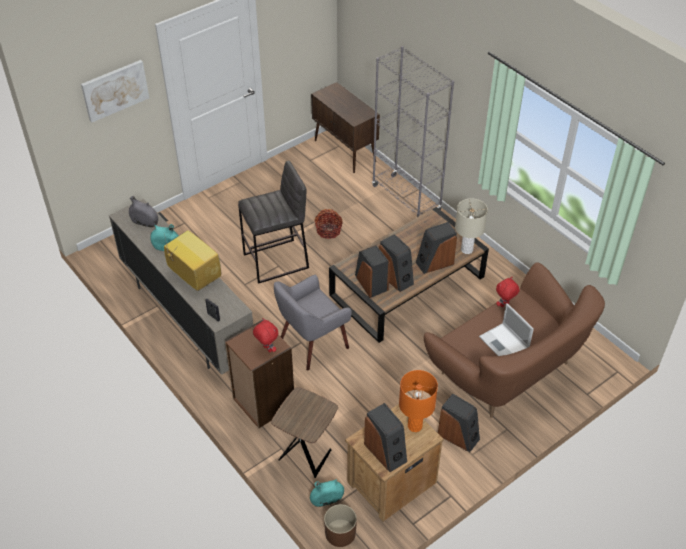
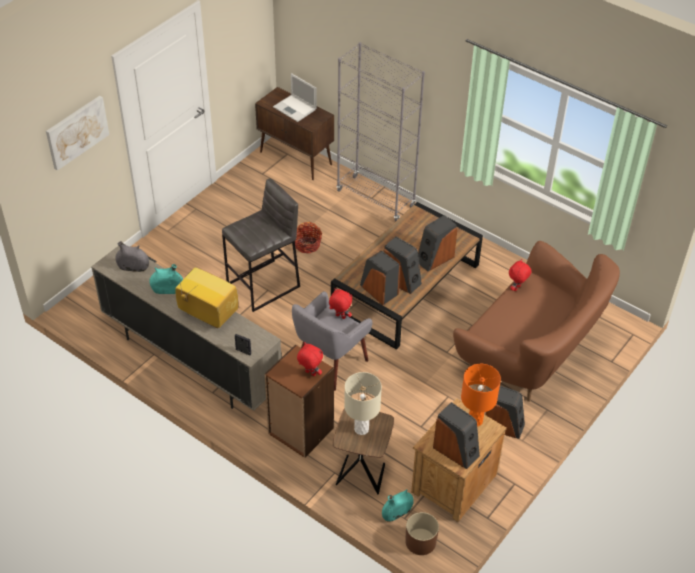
camera: 15 degrees left, 0 degrees up
beige table lamp [455,198,488,254] -> beige table lamp moved to [344,372,382,435]
laptop [479,303,534,356] -> laptop moved to [273,73,317,122]
none -> red plush toy [329,288,352,319]

